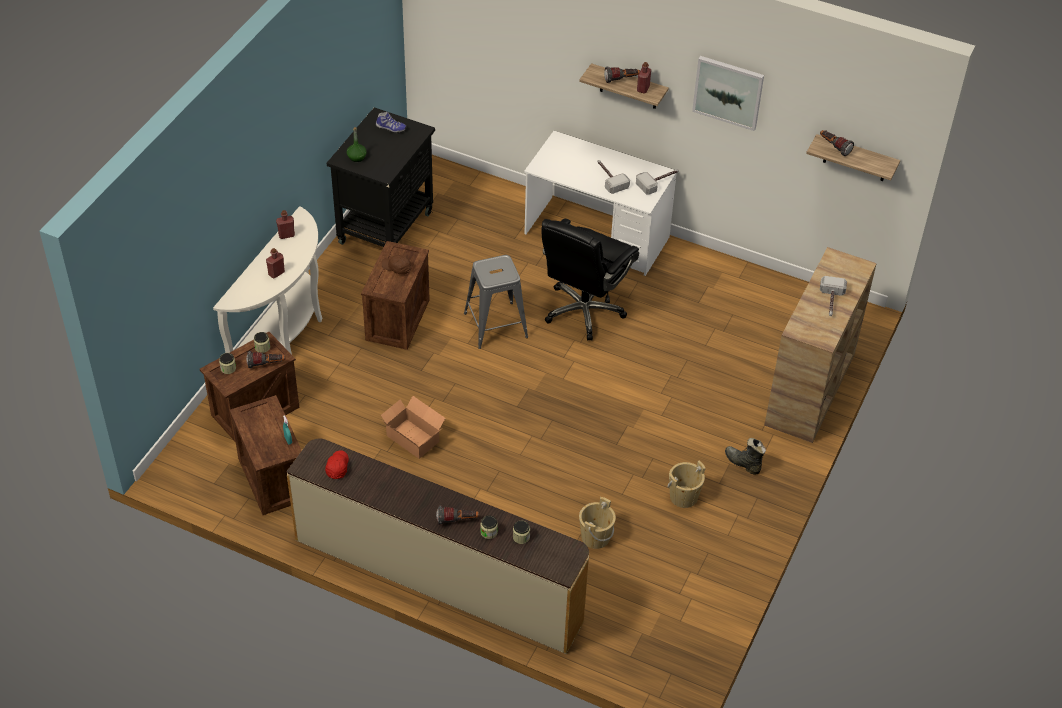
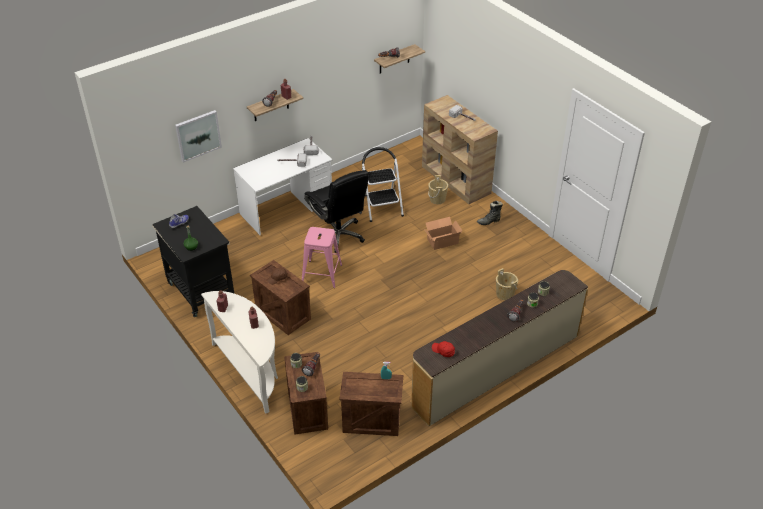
camera: 60 degrees left, 5 degrees down
cardboard box [381,396,445,459] -> cardboard box moved to [424,217,463,250]
grey stool [464,255,528,349] -> pink stool [302,227,342,288]
beige bucket [667,461,706,508] -> beige bucket moved to [428,175,448,204]
picture [692,56,764,131] -> picture moved to [175,110,222,163]
none -> step ladder [362,147,404,222]

